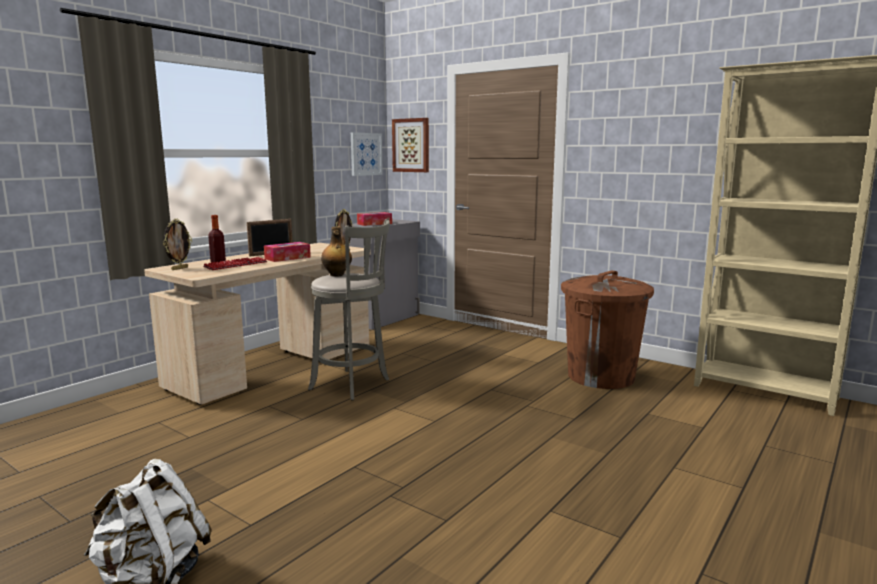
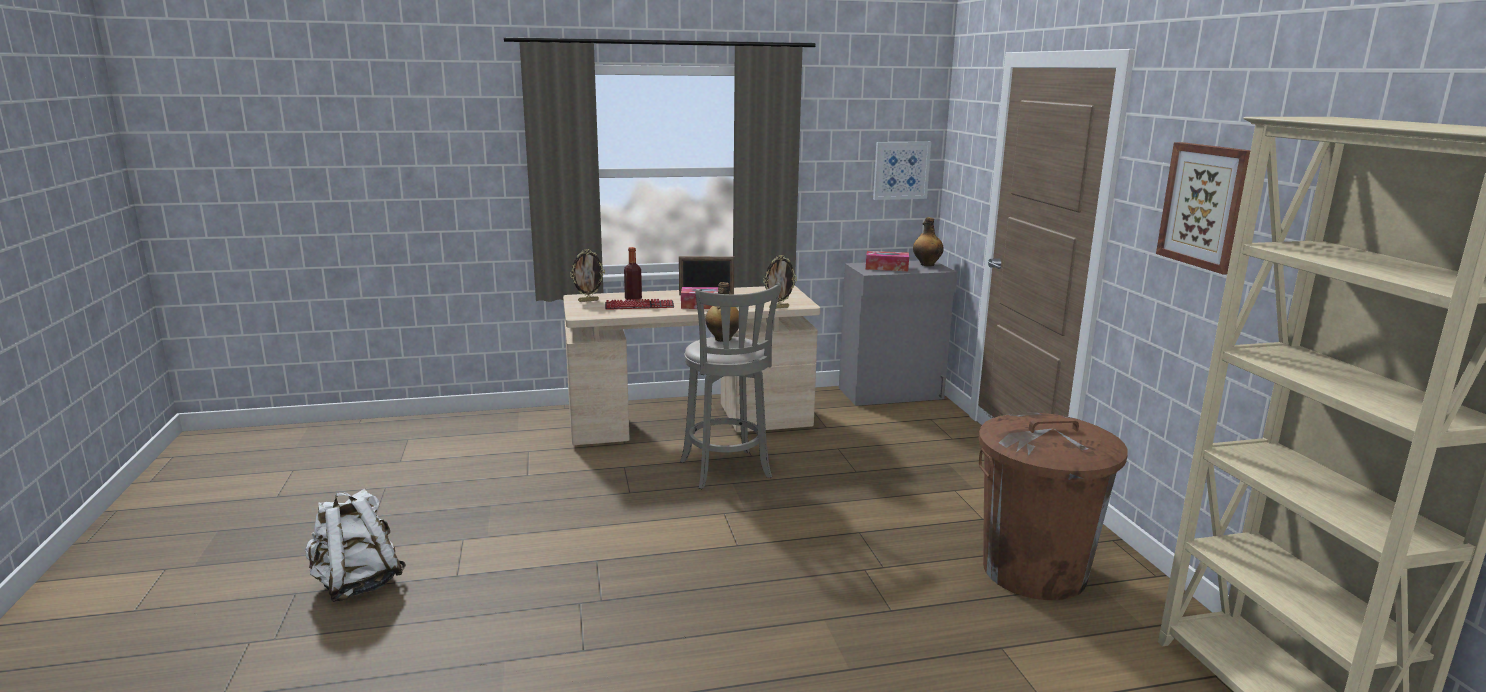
camera: 40 degrees right, 5 degrees up
picture [392,118,429,172] -> picture moved to [1156,142,1250,275]
none -> bottle [913,217,944,266]

